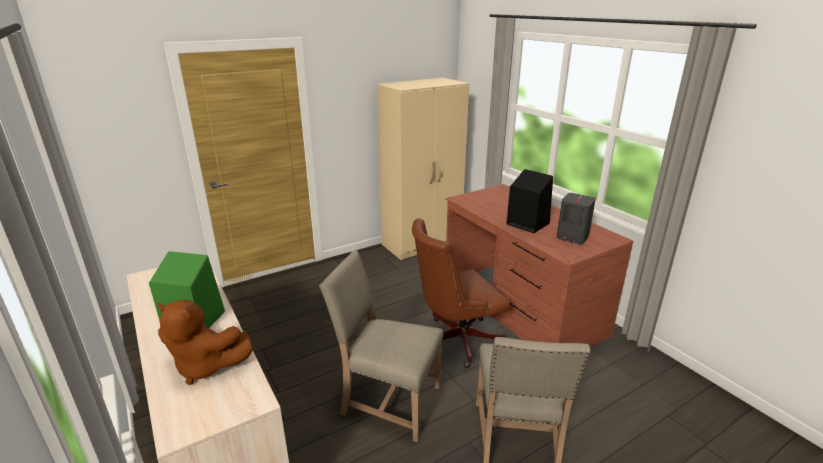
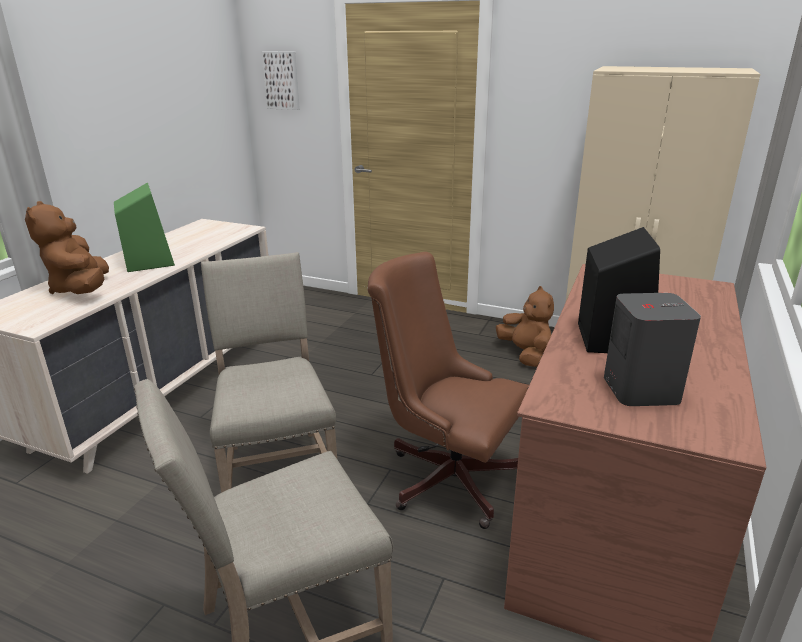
camera: 55 degrees right, 0 degrees up
none -> picture [261,51,300,110]
none -> brown plush toy [496,286,554,367]

